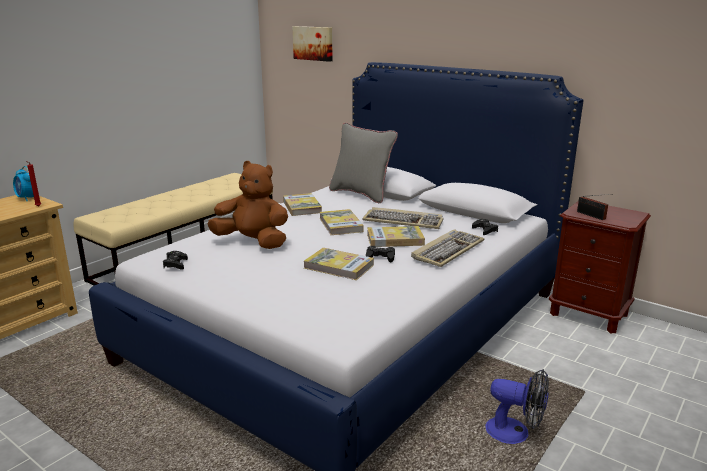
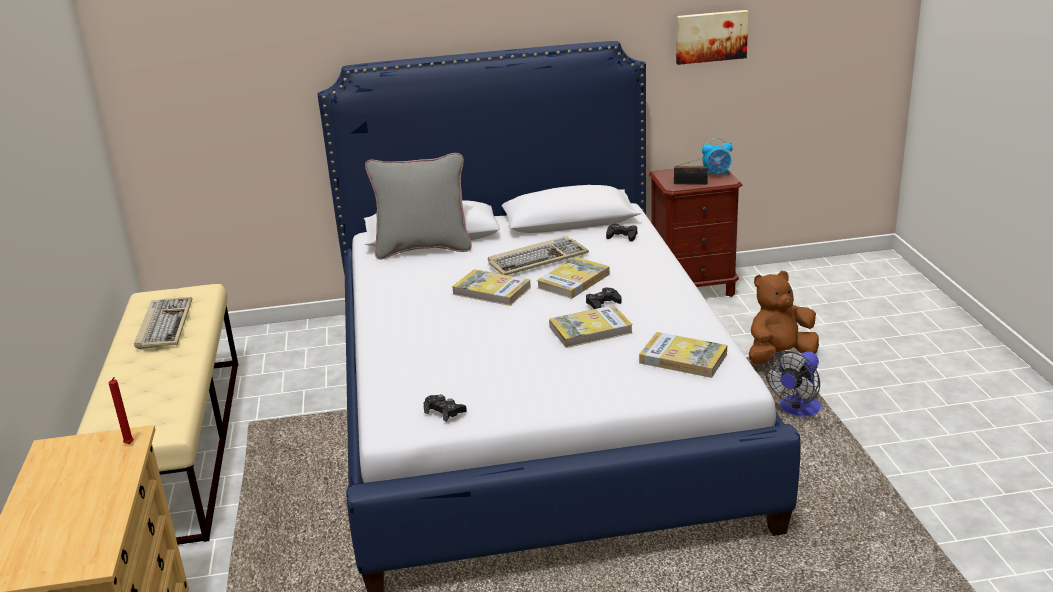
camera: 45 degrees left, 5 degrees up
alarm clock [13,166,34,202] -> alarm clock moved to [702,138,733,175]
brown plush toy [207,161,288,249] -> brown plush toy moved to [749,271,819,364]
book [283,193,322,216] -> book moved to [639,332,728,378]
picture [292,26,333,62] -> picture moved to [676,10,749,65]
keyboard [411,229,484,267] -> keyboard moved to [134,297,192,349]
fan [485,369,549,444] -> fan turned 150 degrees clockwise [765,351,821,417]

